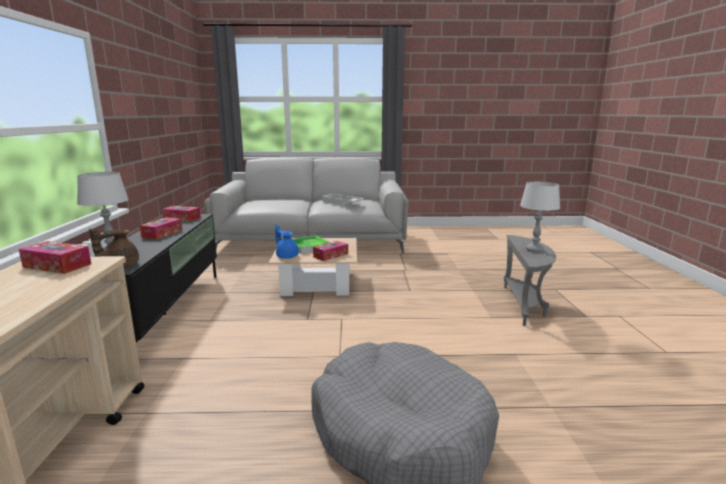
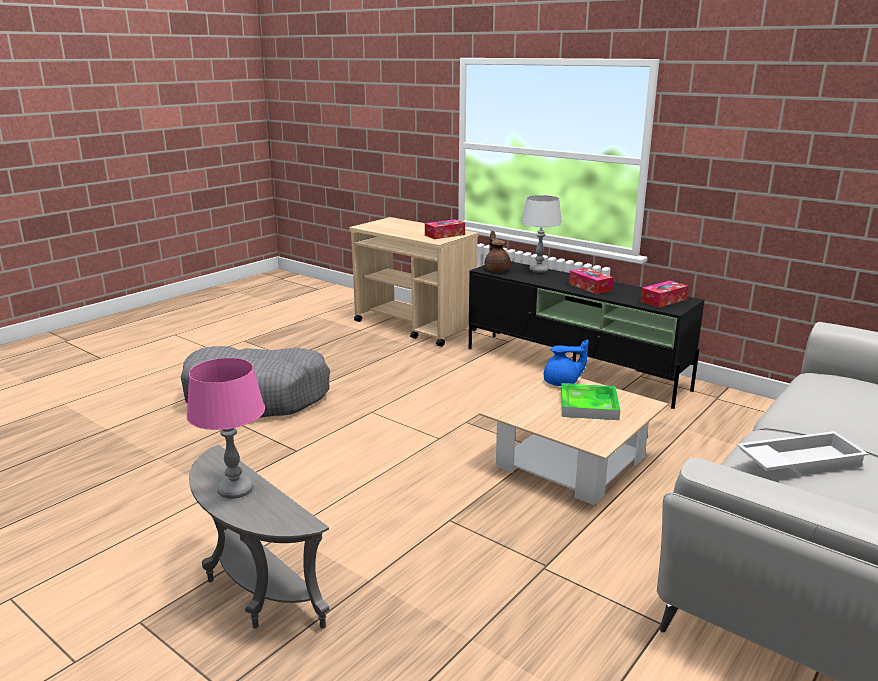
camera: 130 degrees right, 5 degrees up
tissue box [313,241,348,261] -> none
grey table lamp [520,182,560,253] -> pink table lamp [187,358,265,499]

